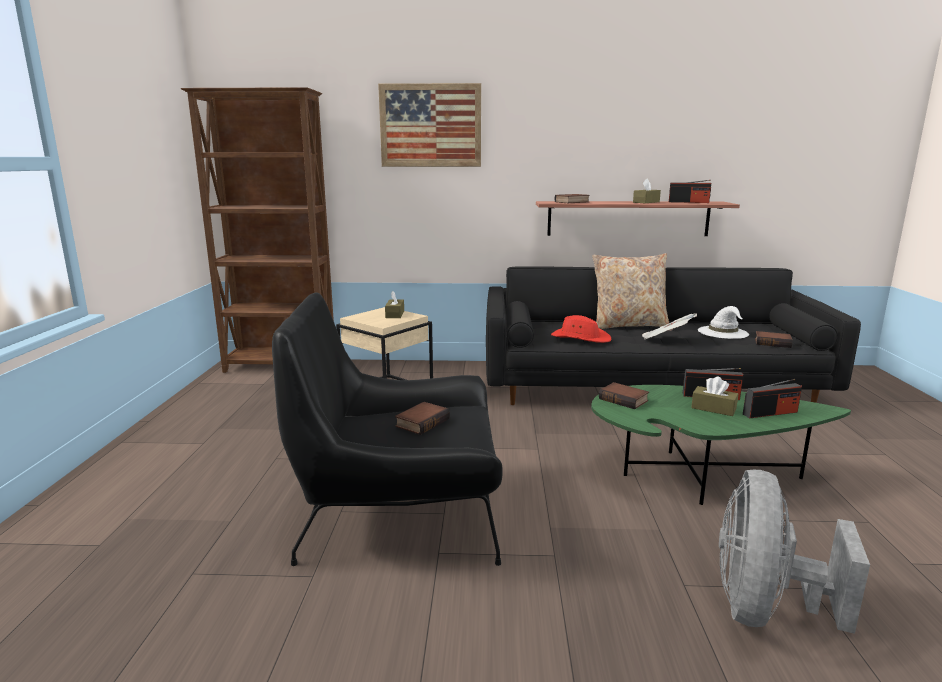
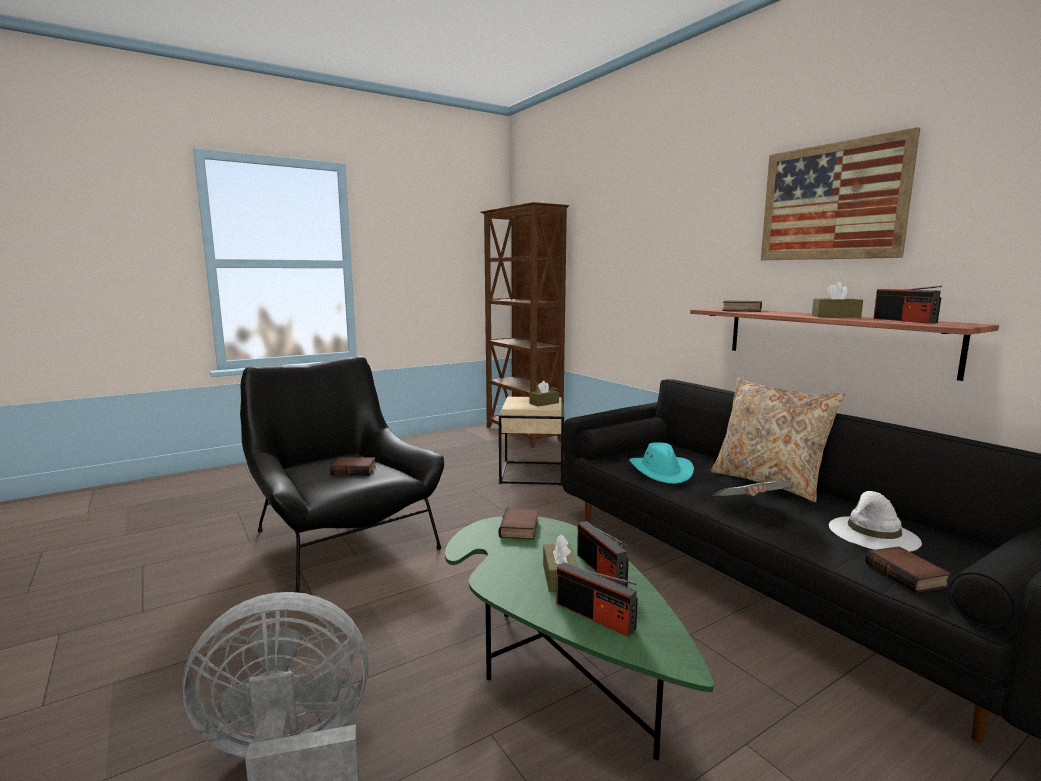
camera: 55 degrees right, 5 degrees down
picture [378,83,481,167] -> picture moved to [761,127,920,260]
red hat [551,315,611,343] -> turquoise hat [629,442,694,484]

